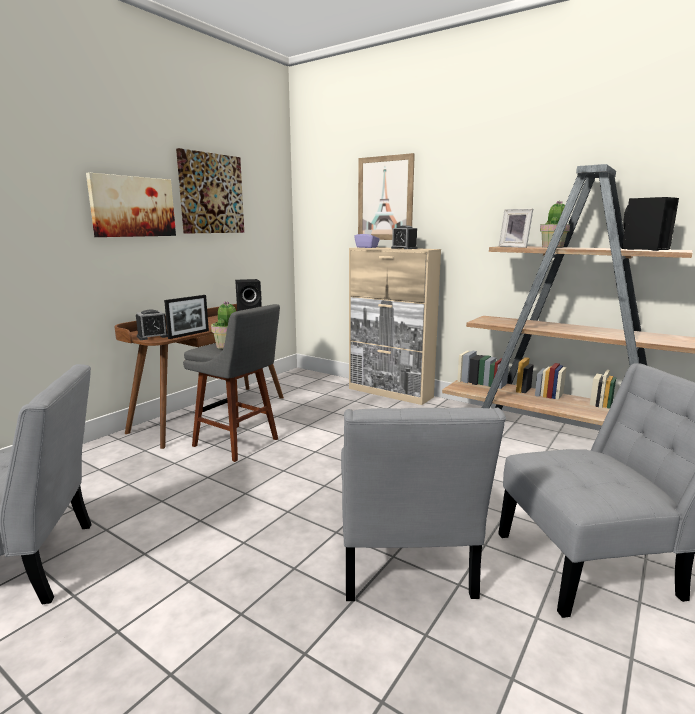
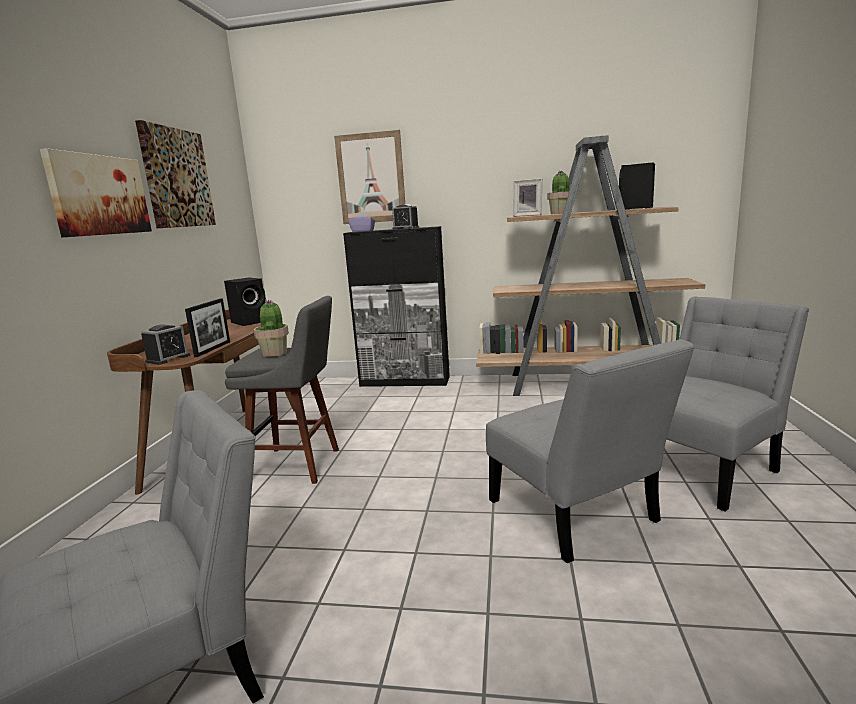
camera: 25 degrees left, 0 degrees up
beige cabinet [349,247,441,405] -> black cabinet [343,226,450,387]

